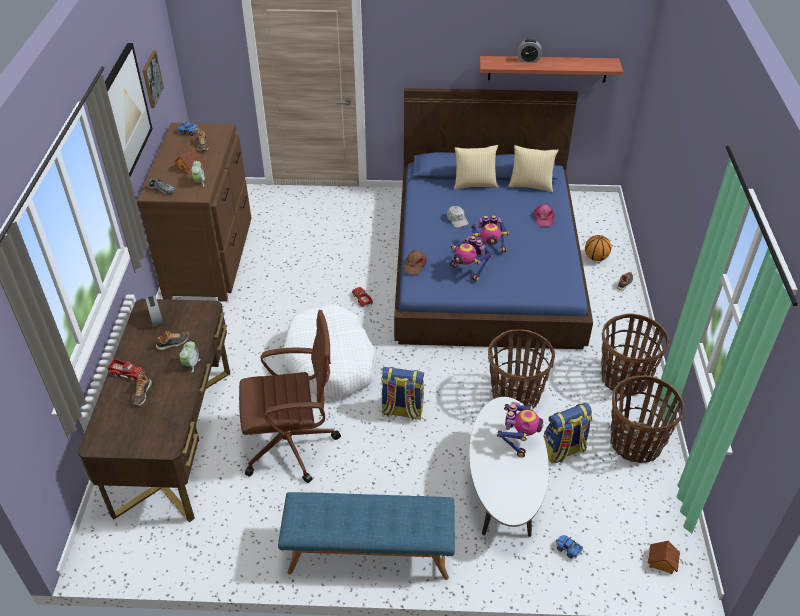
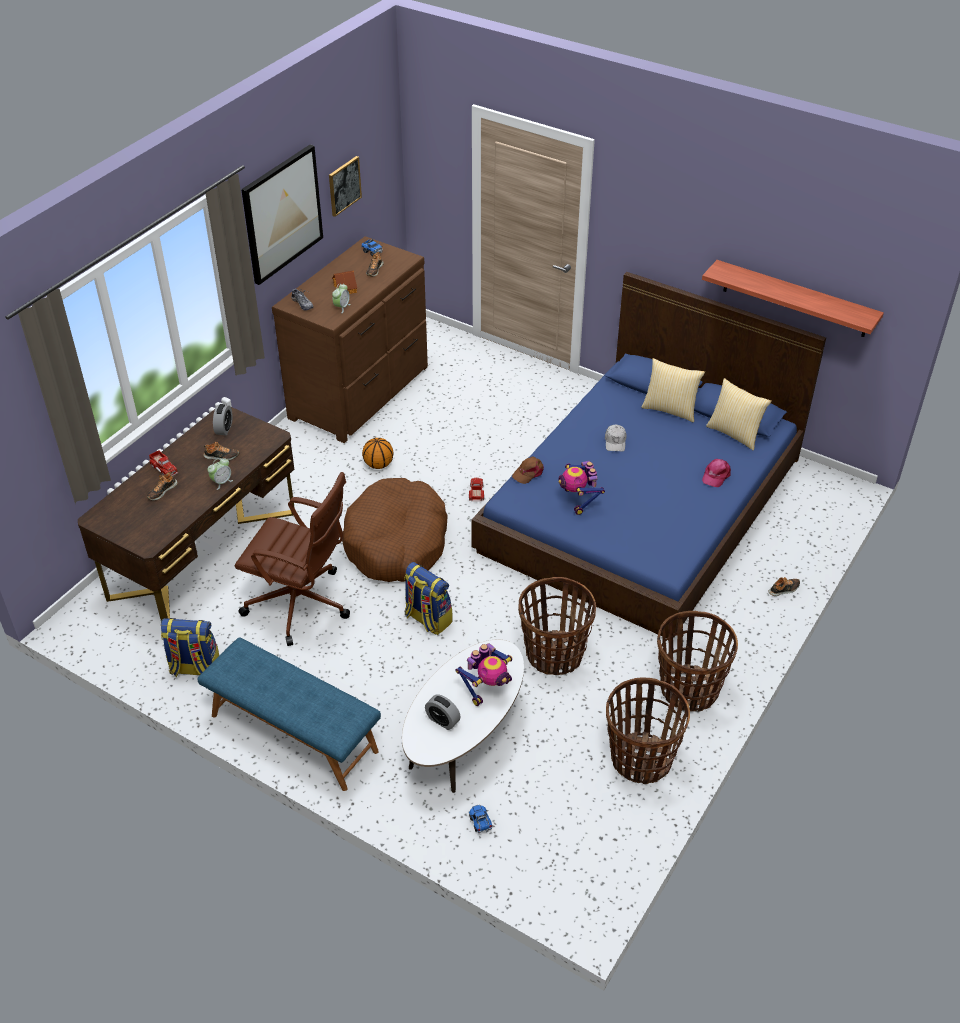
camera: 30 degrees right, 0 degrees up
white dog bed [283,305,377,399] -> brown dog bed [342,478,448,582]
toy robot [471,215,509,253] -> none
alarm clock [517,39,541,63] -> alarm clock moved to [425,694,460,730]
backpack [543,403,592,463] -> backpack moved to [161,618,219,677]
basketball [585,235,612,261] -> basketball moved to [362,438,394,469]
toy house [648,540,680,574] -> none

